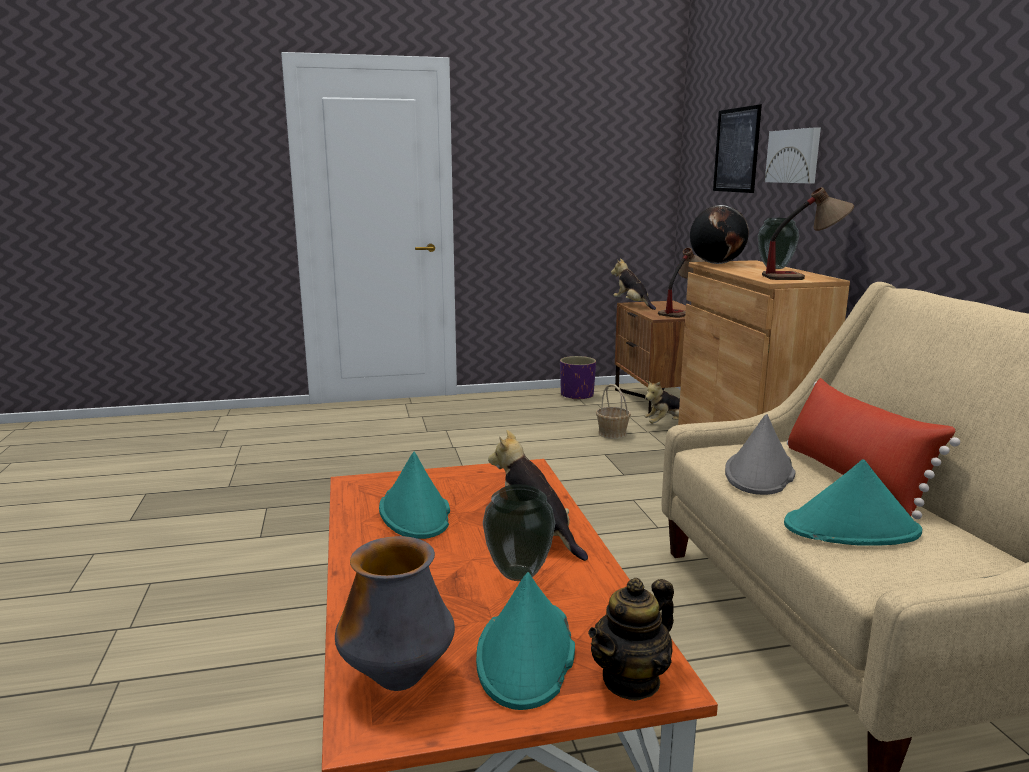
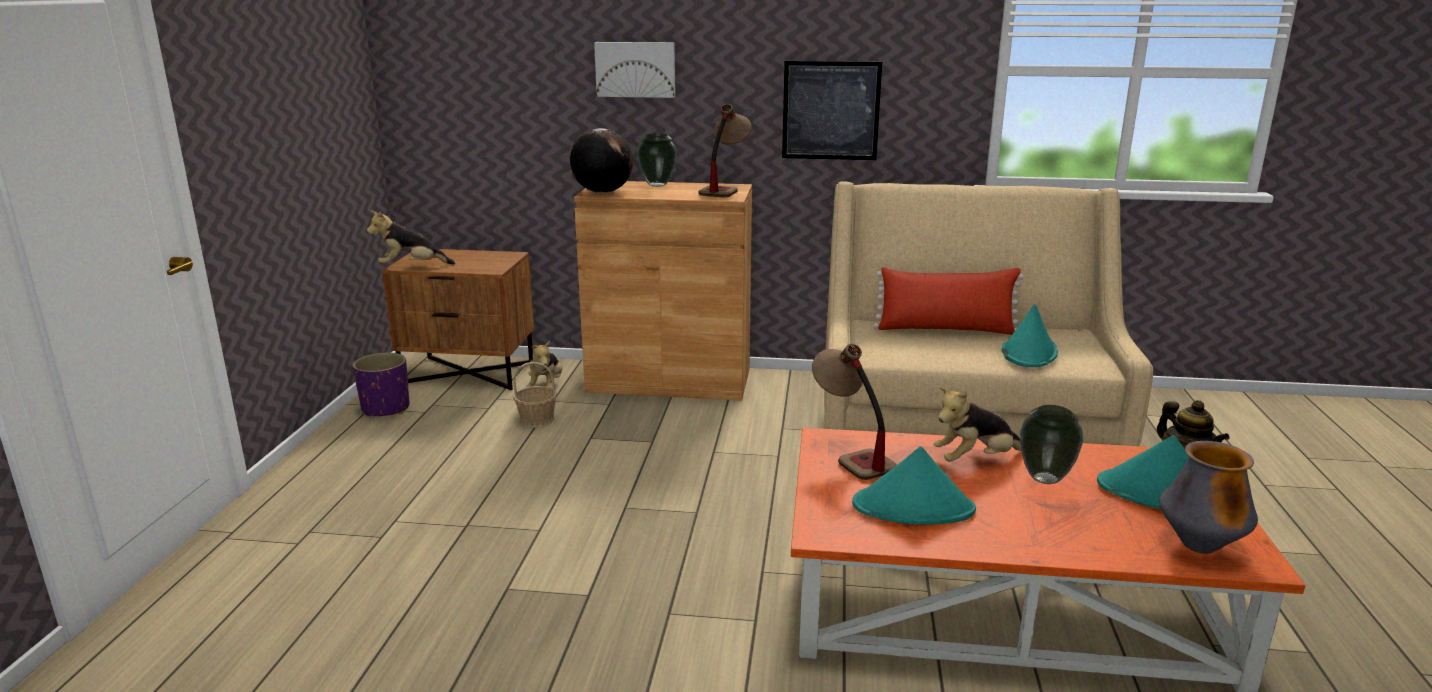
camera: 70 degrees left, 5 degrees up
table lamp [658,248,706,318] -> table lamp moved to [812,344,897,480]
picture [713,104,762,193] -> picture moved to [782,61,882,160]
grey hat [725,414,796,495] -> none

